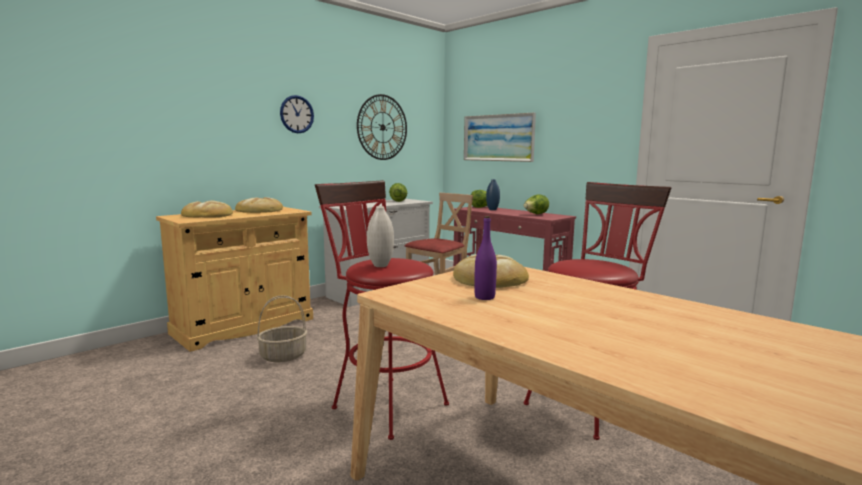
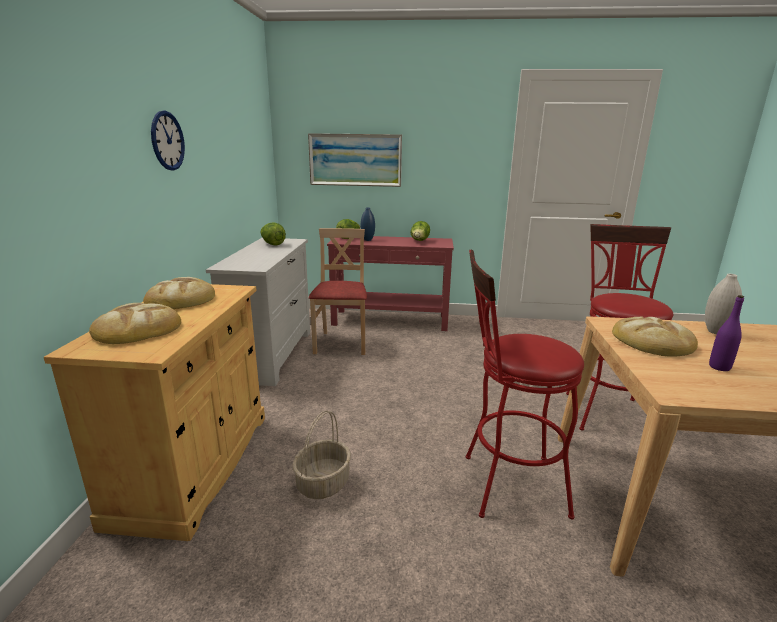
camera: 40 degrees left, 10 degrees up
wall clock [357,94,407,160] -> none
white vase [367,206,394,267] -> white vase moved to [705,274,742,334]

